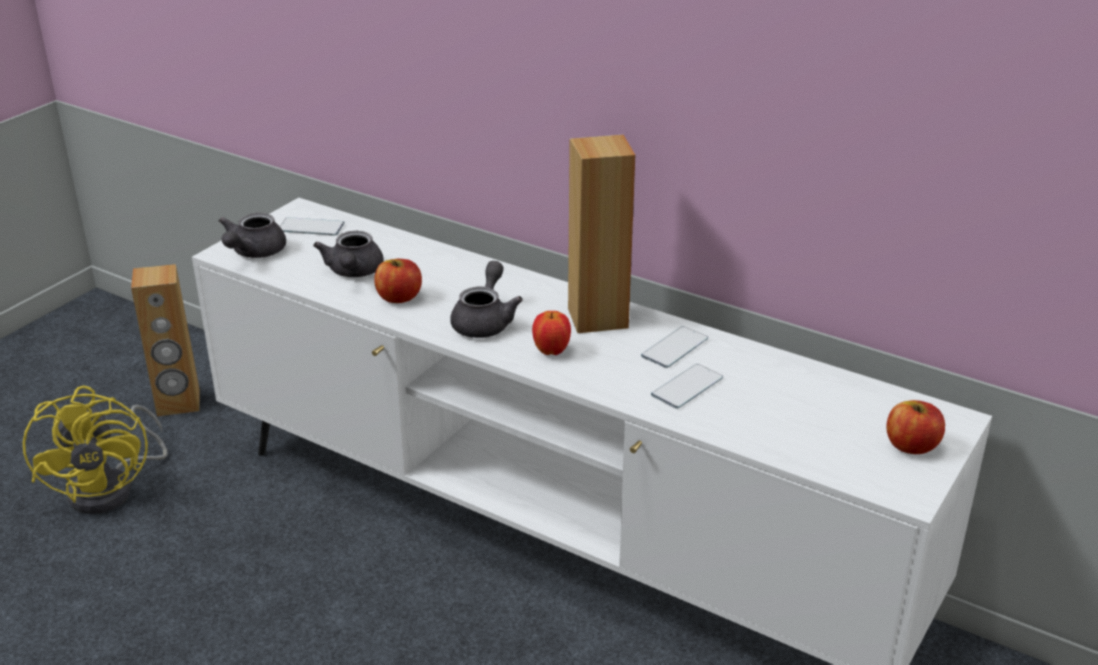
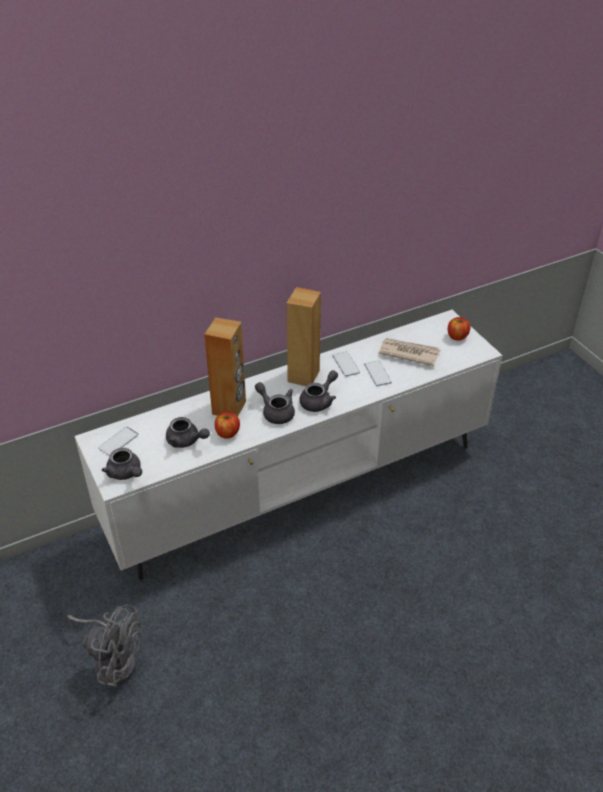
camera: 60 degrees left, 10 degrees up
yellow fan [23,385,168,514] -> grey fan [68,605,142,687]
brown speaker [131,264,200,416] -> brown speaker moved to [204,317,246,416]
apple [532,311,571,355] -> grey teapot [299,370,338,412]
none -> newspaper [379,338,440,366]

